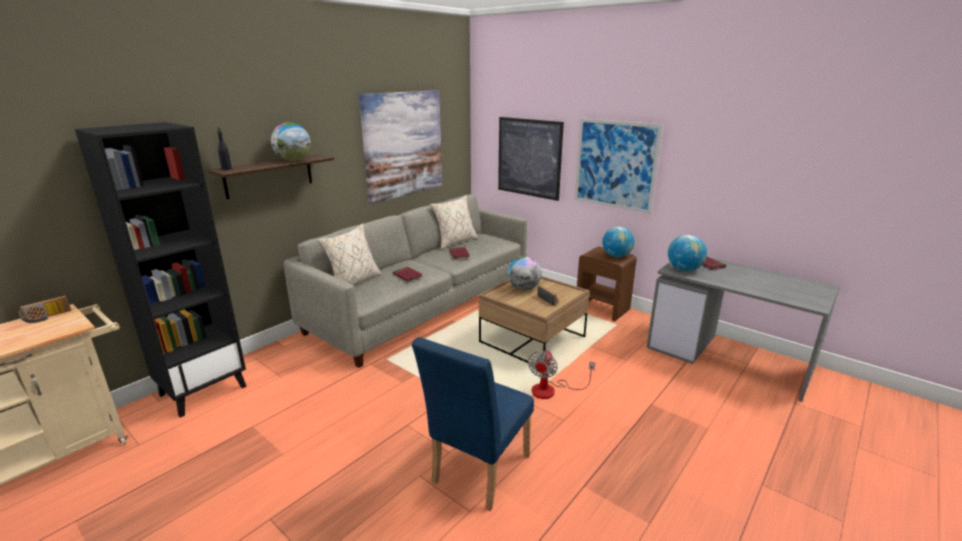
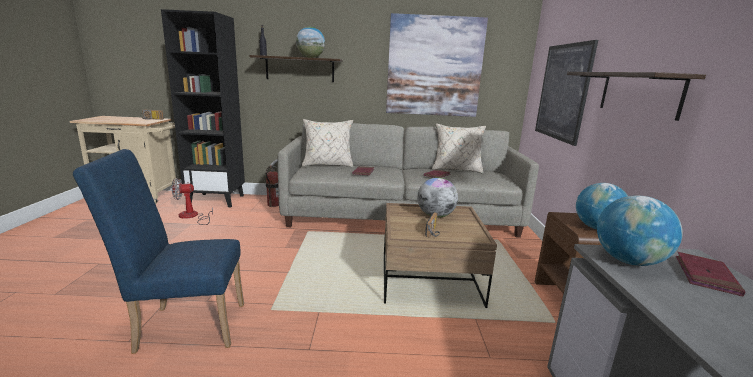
camera: 50 degrees right, 5 degrees down
fan [528,350,595,399] -> fan moved to [172,178,213,225]
picture [575,118,663,214] -> shelf [567,72,706,121]
none -> fire extinguisher [266,159,279,207]

